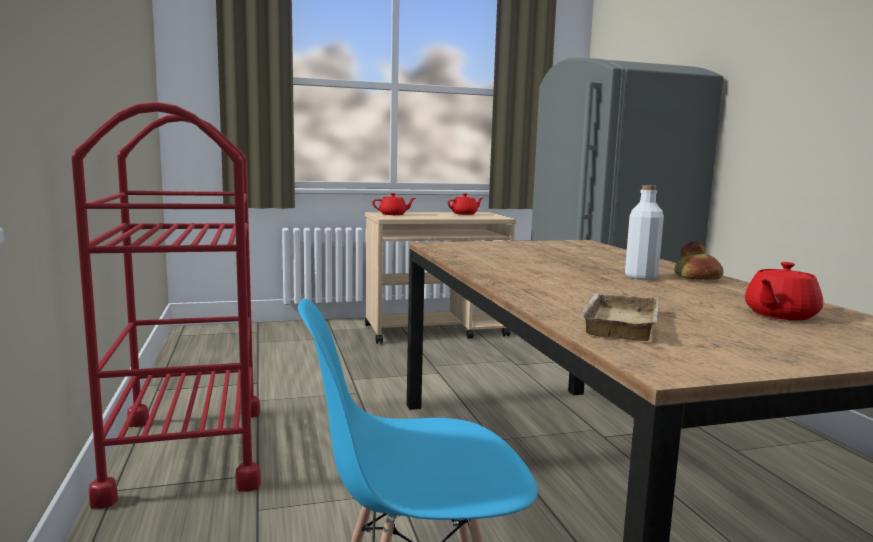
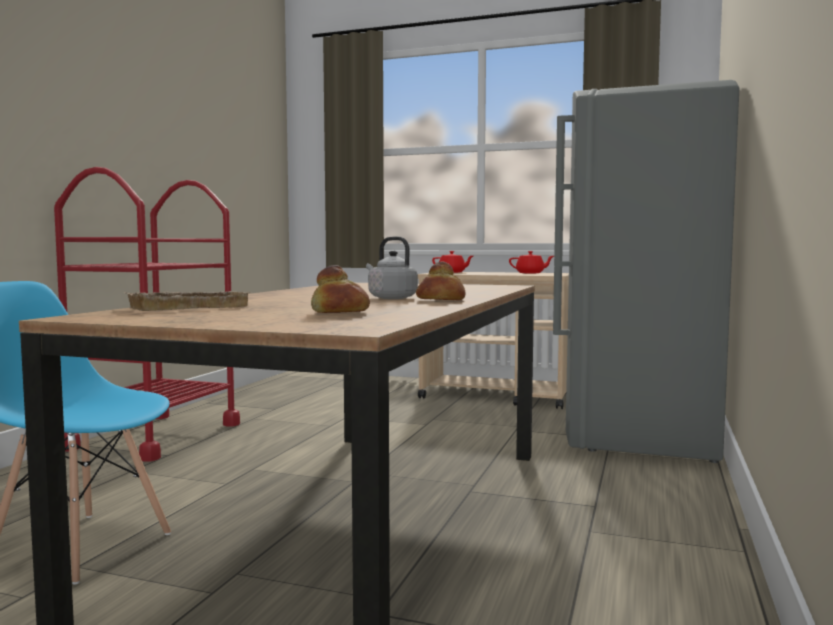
camera: 35 degrees right, 5 degrees down
white bottle [625,185,664,280] -> grey kettle [366,236,418,299]
red teapot [745,262,823,320] -> bread [311,265,370,313]

